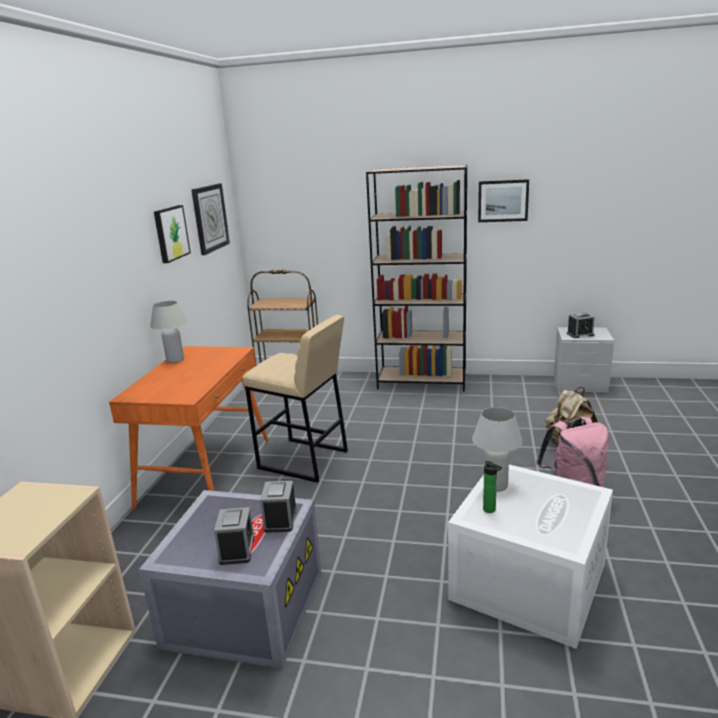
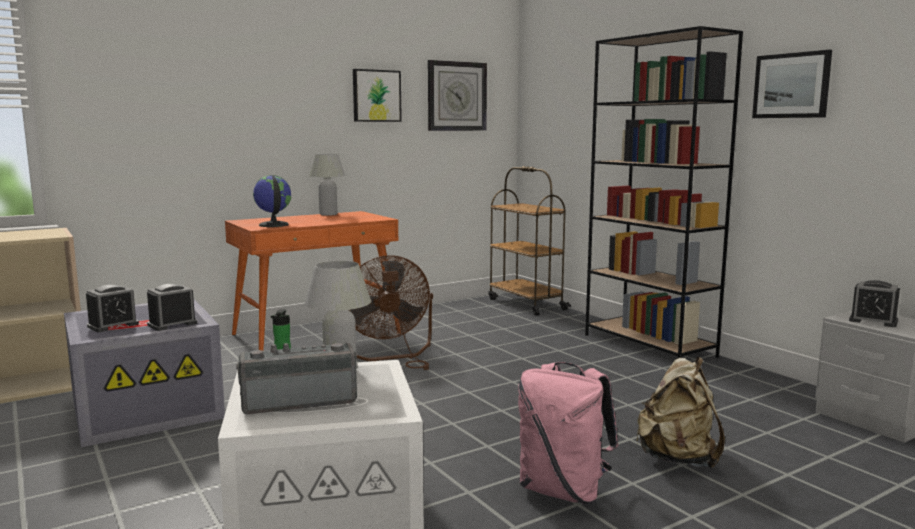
camera: 45 degrees right, 10 degrees down
beige stool [243,315,348,483] -> brown fan [349,255,433,370]
none -> radio [236,343,357,414]
none -> globe [253,175,291,227]

